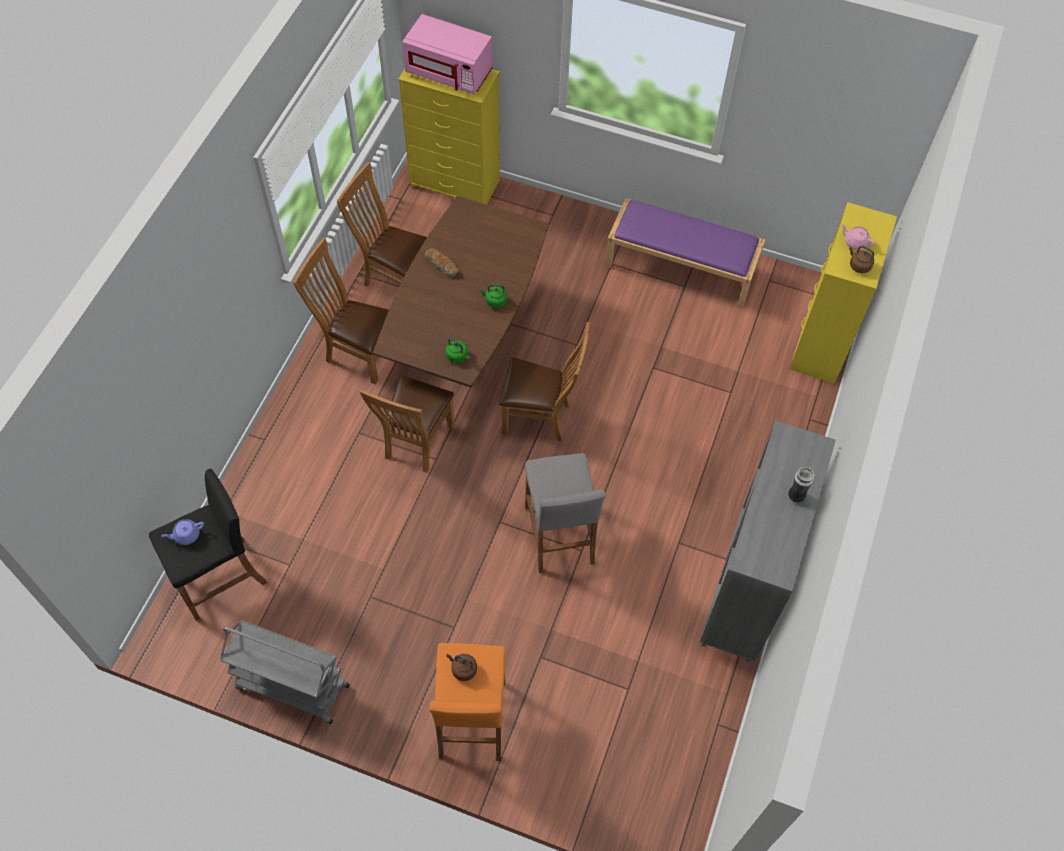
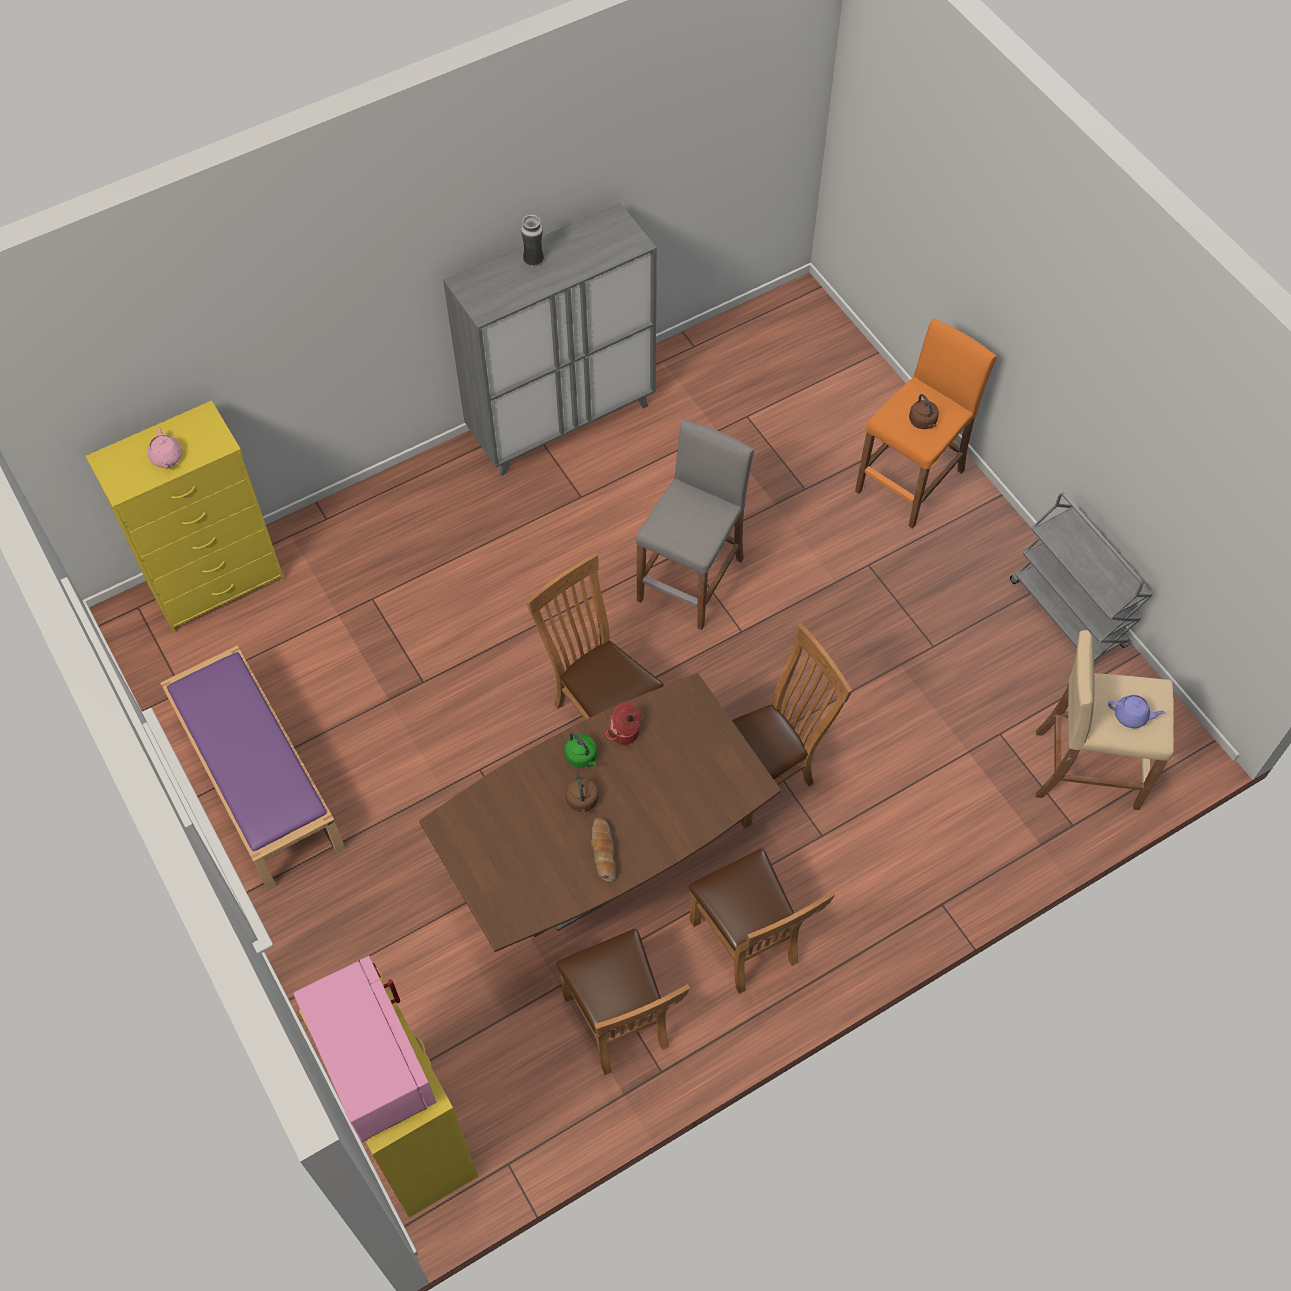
camera: 140 degrees left, 0 degrees up
black stool [149,469,268,621] -> beige stool [1036,630,1174,810]
green kettle [445,338,470,363] -> none
brown kettle [849,246,874,273] -> brown kettle moved to [565,774,598,815]
none -> cooking pot [606,702,643,744]

